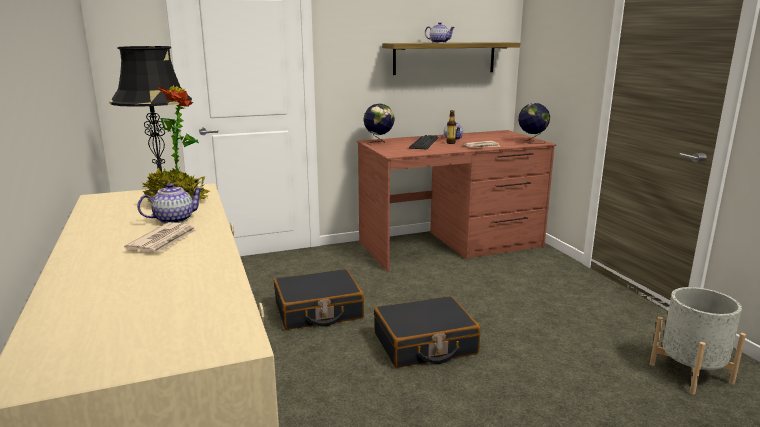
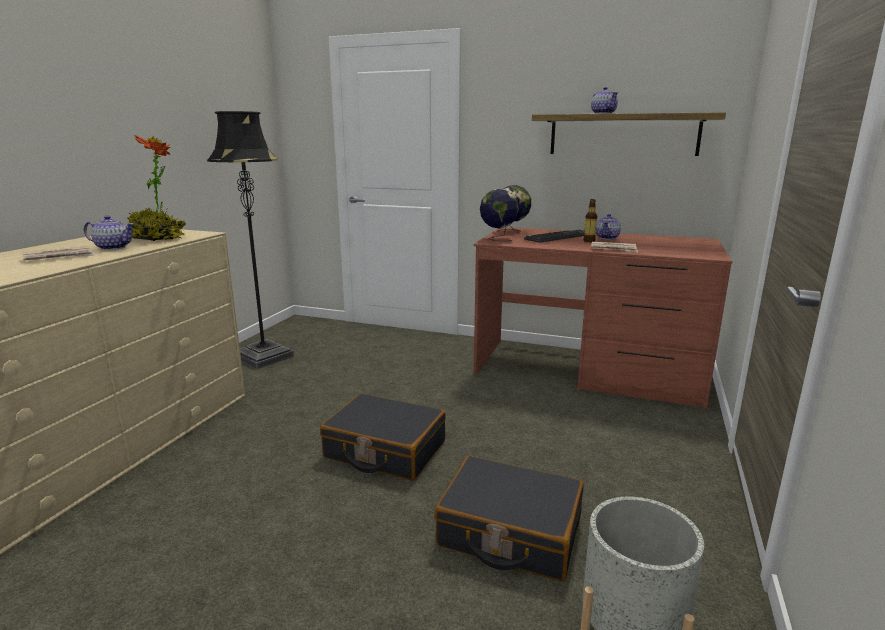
camera: 40 degrees right, 0 degrees up
black suitcase [274,269,364,330] -> black suitcase moved to [434,455,584,581]
globe [518,103,550,144] -> globe moved to [480,189,519,241]

